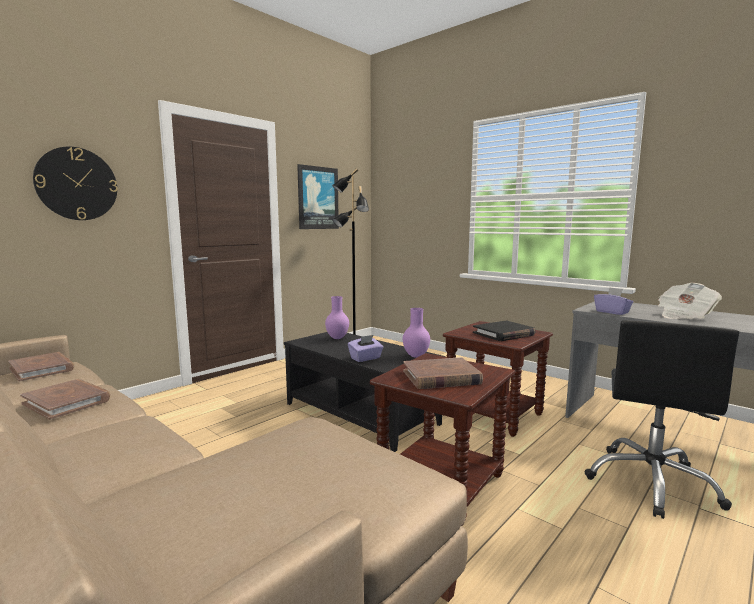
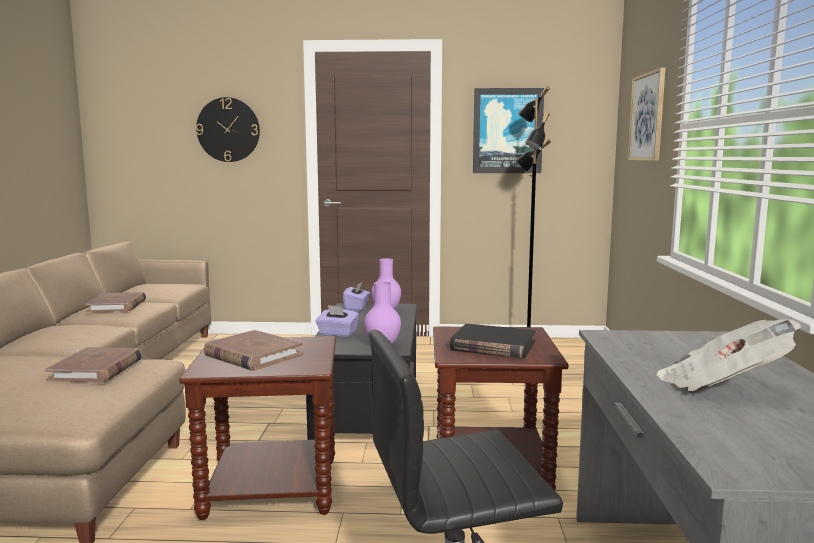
camera: 50 degrees right, 0 degrees up
brown book [8,352,74,382] -> brown book moved to [45,347,142,383]
purple tissue box [594,287,633,315] -> purple tissue box moved to [343,282,370,311]
none -> picture [628,67,666,161]

